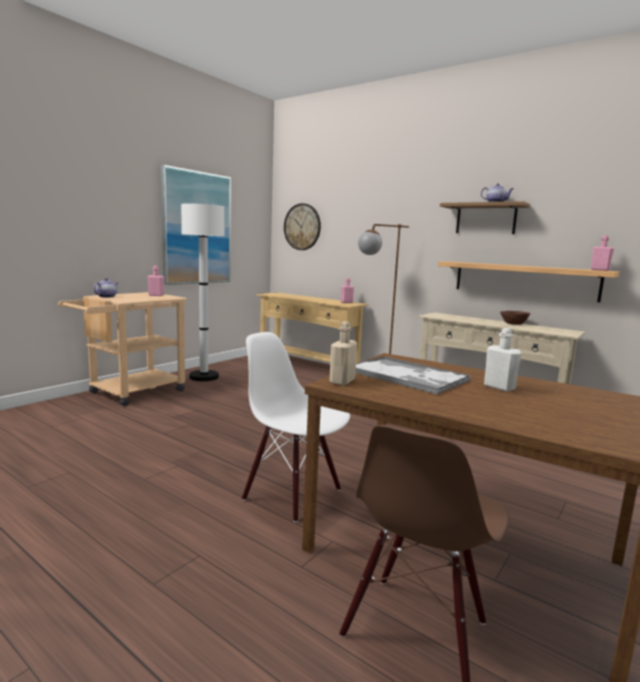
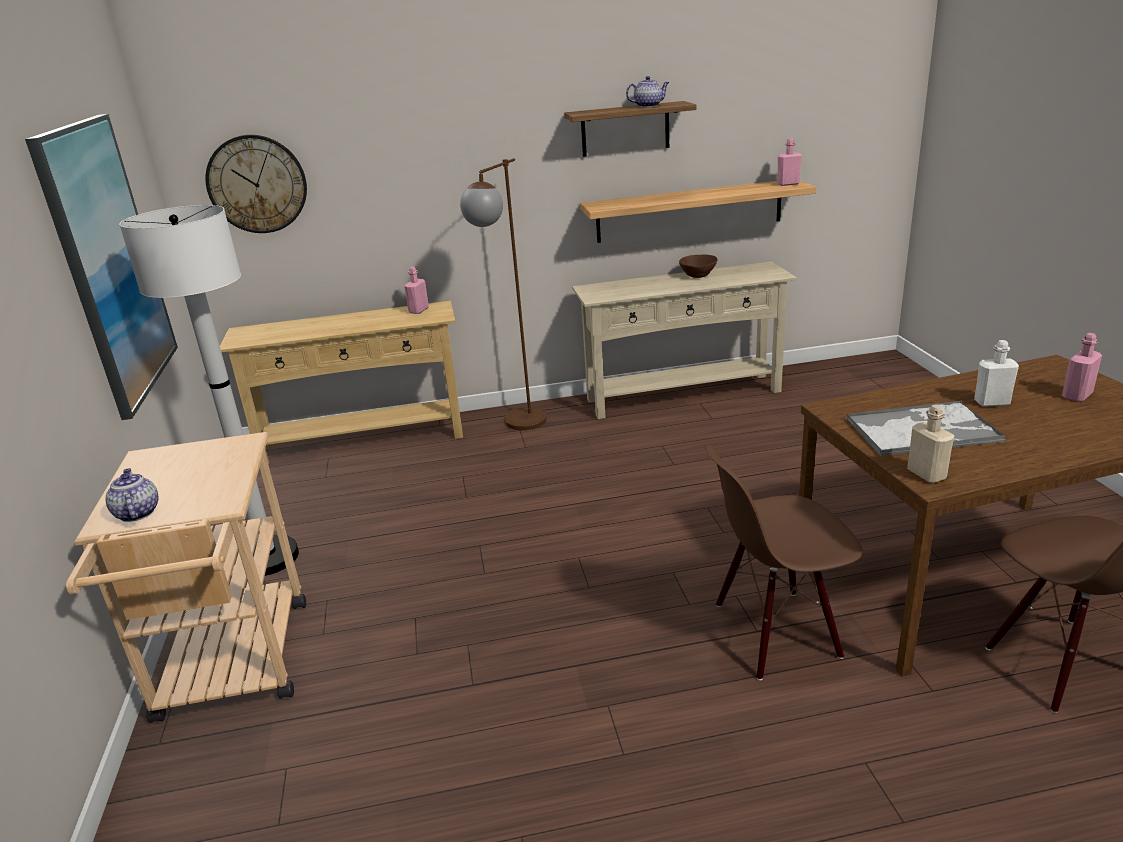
camera: 45 degrees left, 15 degrees up
pink bottle [148,266,164,296] -> pink bottle moved to [1062,333,1102,402]
white chair [242,332,350,523] -> brown chair [705,445,863,681]

